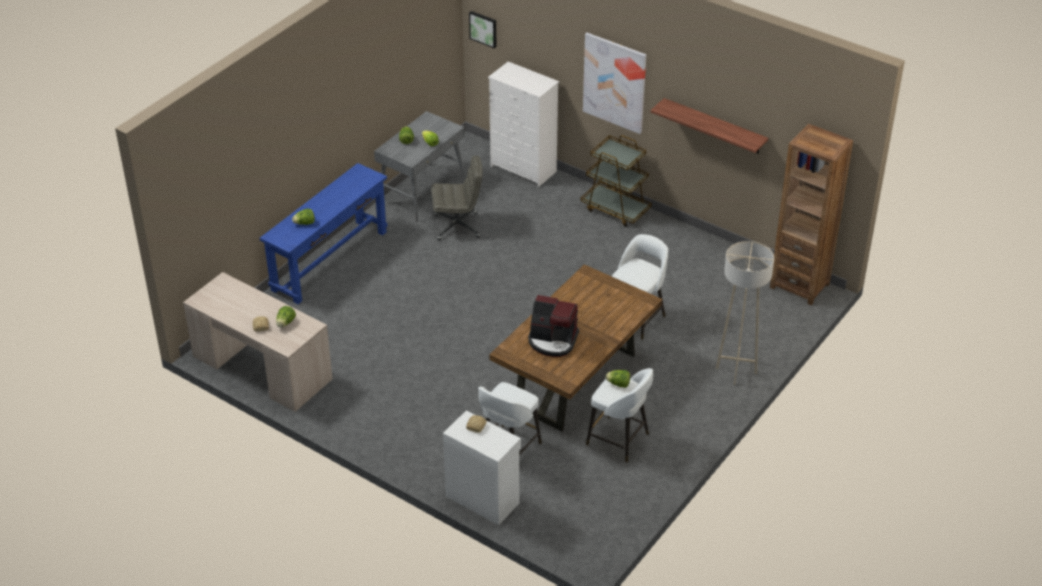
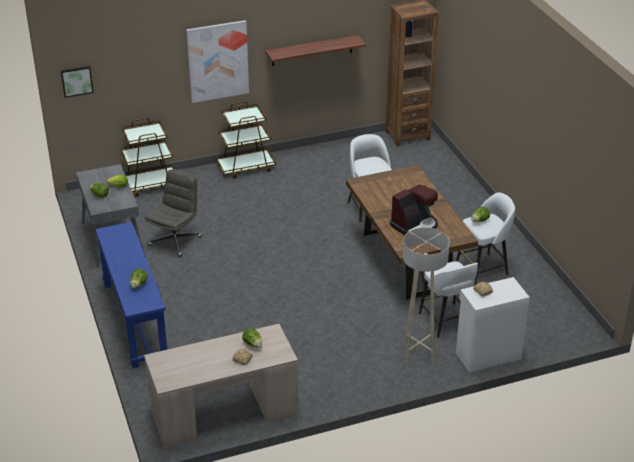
camera: 55 degrees left, 5 degrees down
white dresser [488,62,559,187] -> brown cart [120,118,175,197]
beige floor lamp [716,241,774,385] -> beige floor lamp moved to [403,227,450,364]

